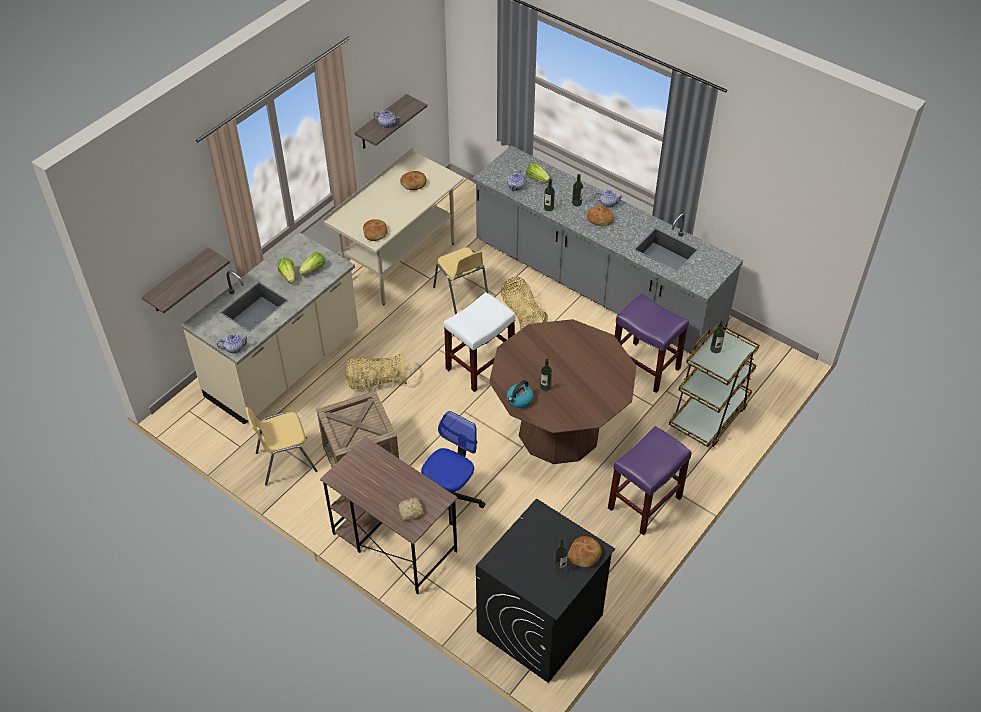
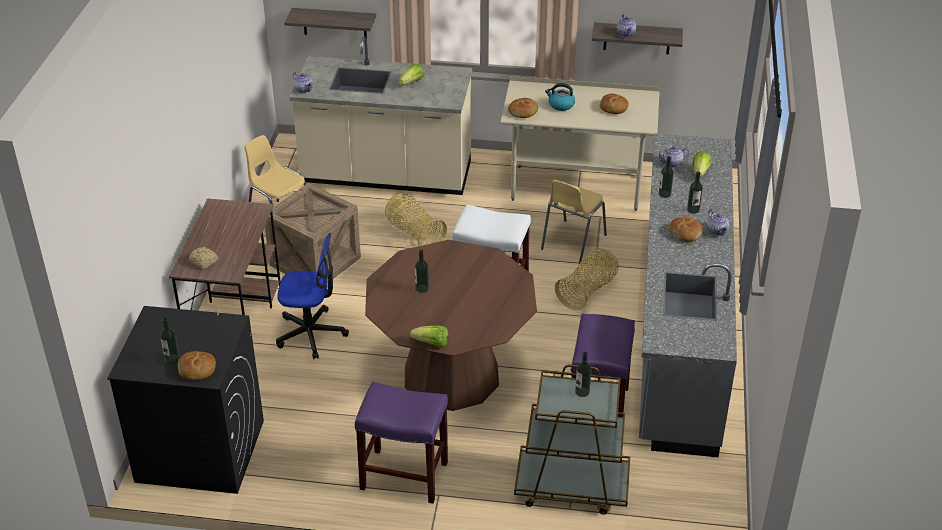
camera: 60 degrees right, 10 degrees down
lettuce [299,252,325,275] -> lettuce moved to [410,325,449,347]
kettle [507,380,534,408] -> kettle moved to [545,83,575,111]

